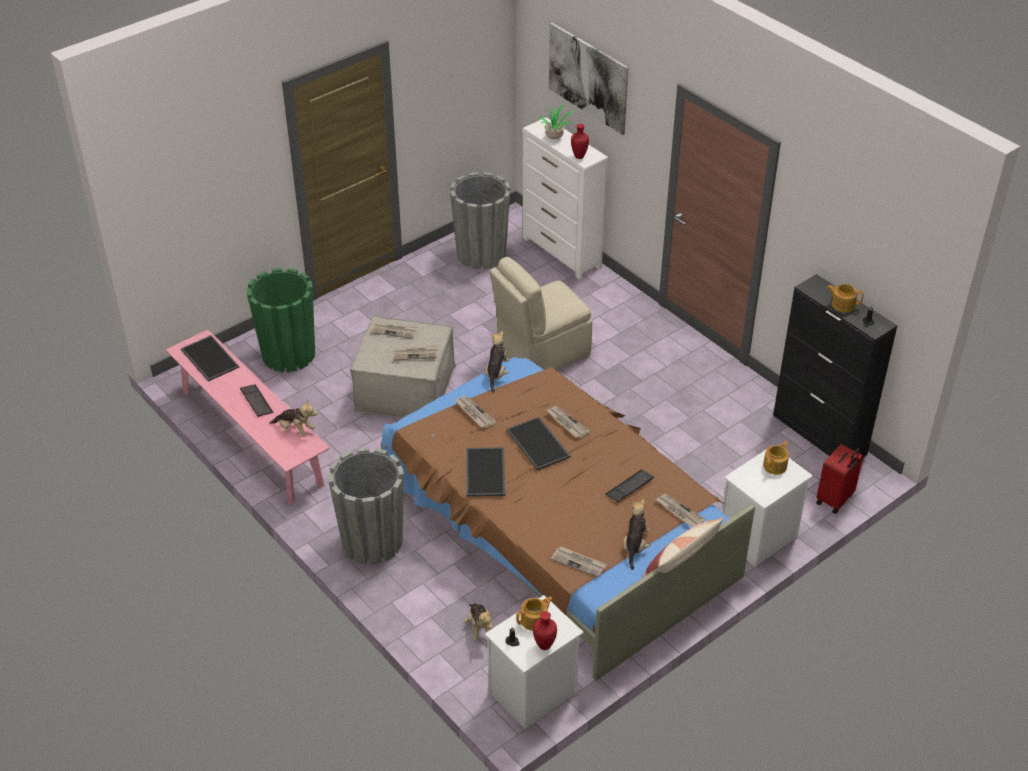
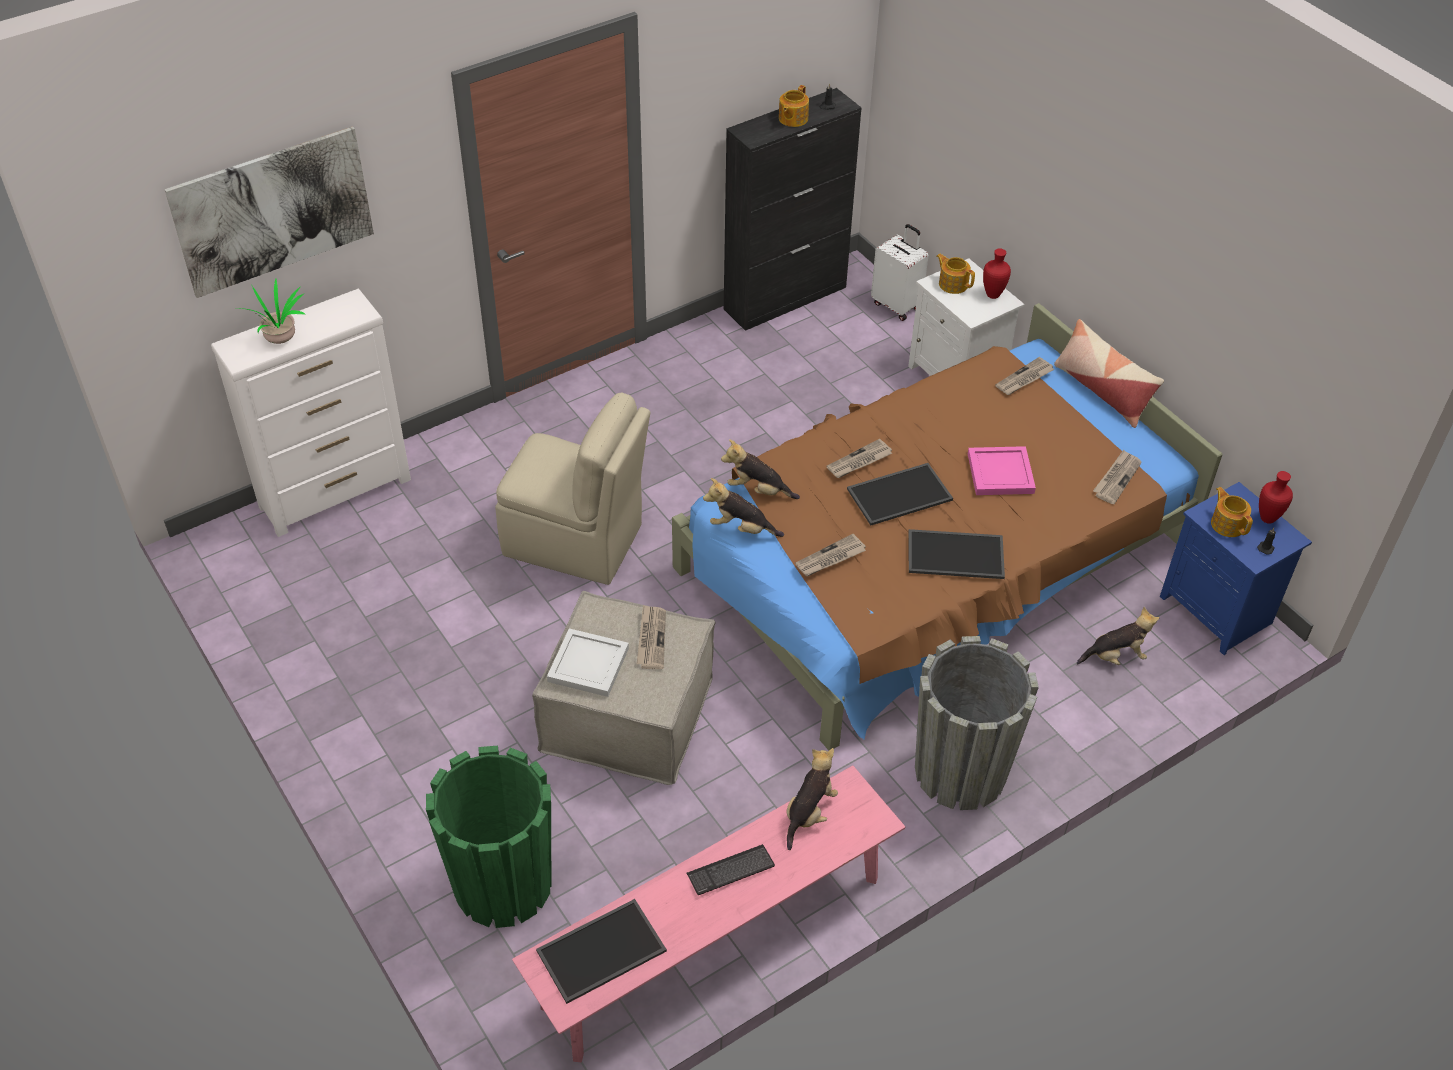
camera: 85 degrees left, 5 degrees up
newspaper [370,322,417,338] -> white tray [547,628,629,697]
grey planter [450,172,511,270] -> none
white nightstand [485,595,584,729] -> blue nightstand [1160,482,1312,655]
beige chair [490,257,592,370] -> beige chair turned 45 degrees counterclockwise [495,392,650,585]
red vase [571,124,589,159] -> red vase moved to [983,248,1011,299]
keyboard [605,469,654,502] -> none
plush toy [623,499,650,570] -> plush toy moved to [721,439,800,499]
red suitcase [816,444,864,514] -> white suitcase [871,224,929,321]
none -> pink tray [968,446,1036,495]

